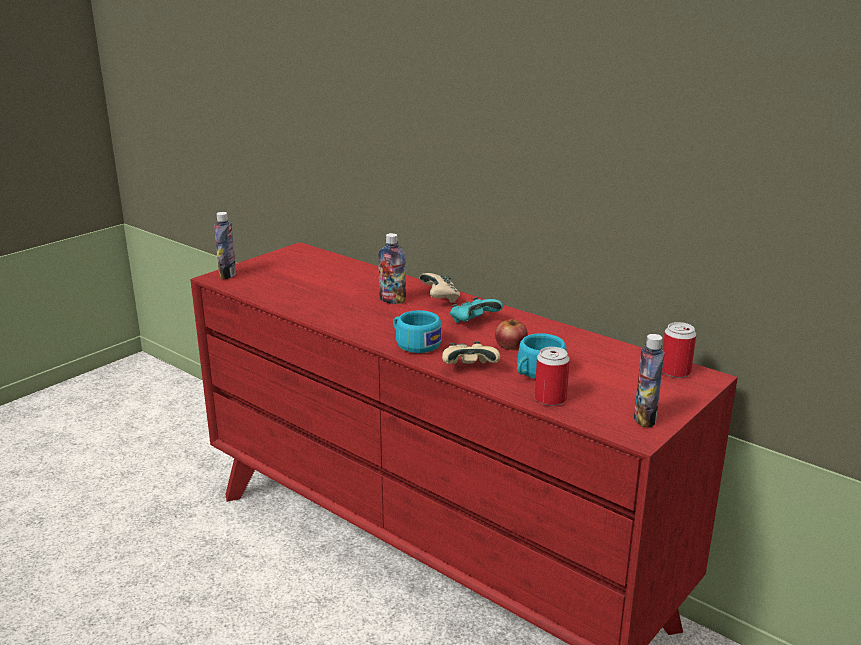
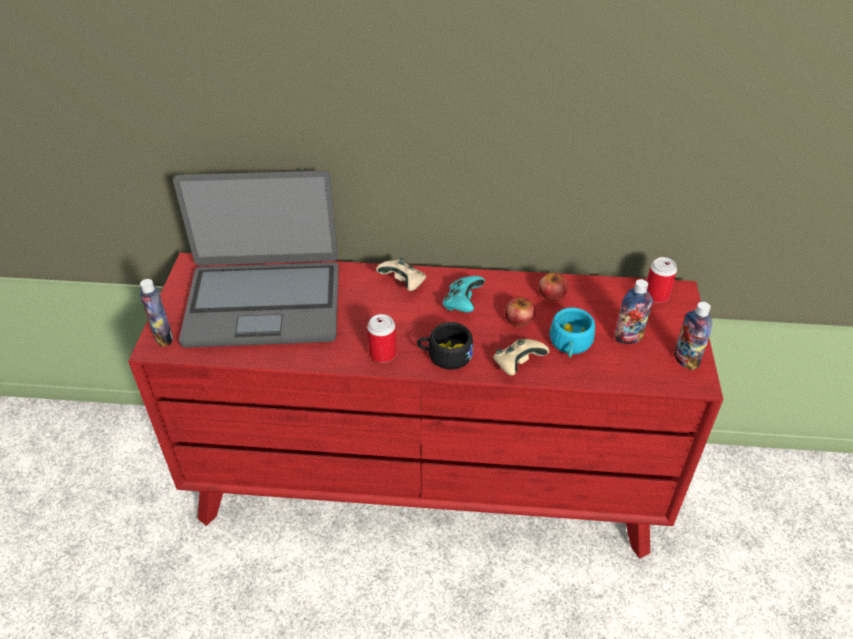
camera: 35 degrees left, 20 degrees up
bottle [378,233,406,304] -> bottle moved to [614,279,653,344]
turquoise cup [393,310,442,353] -> black cup [417,322,473,370]
can [535,347,570,406] -> can moved to [367,314,396,363]
none -> laptop [173,170,339,348]
none -> apple [538,273,568,301]

